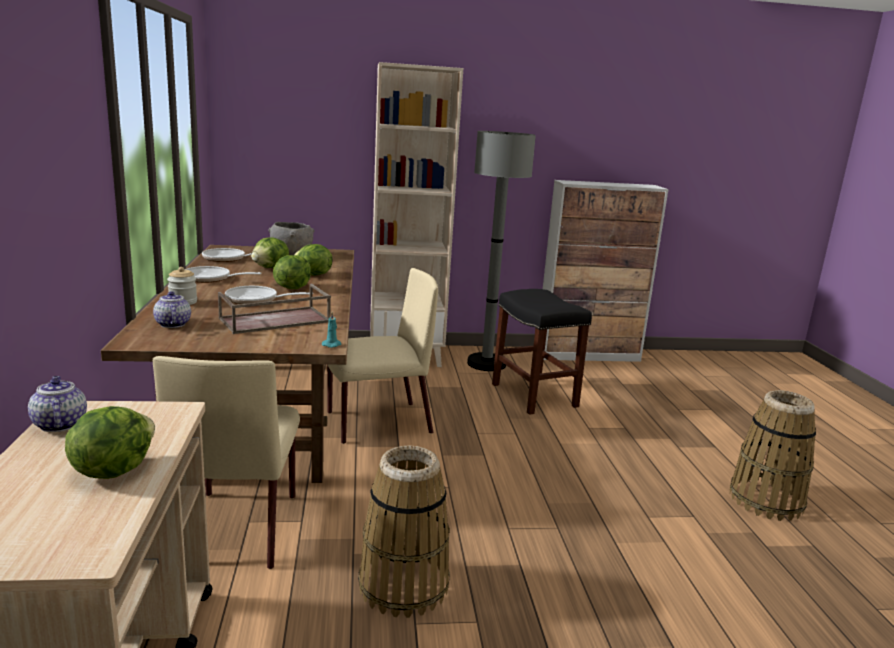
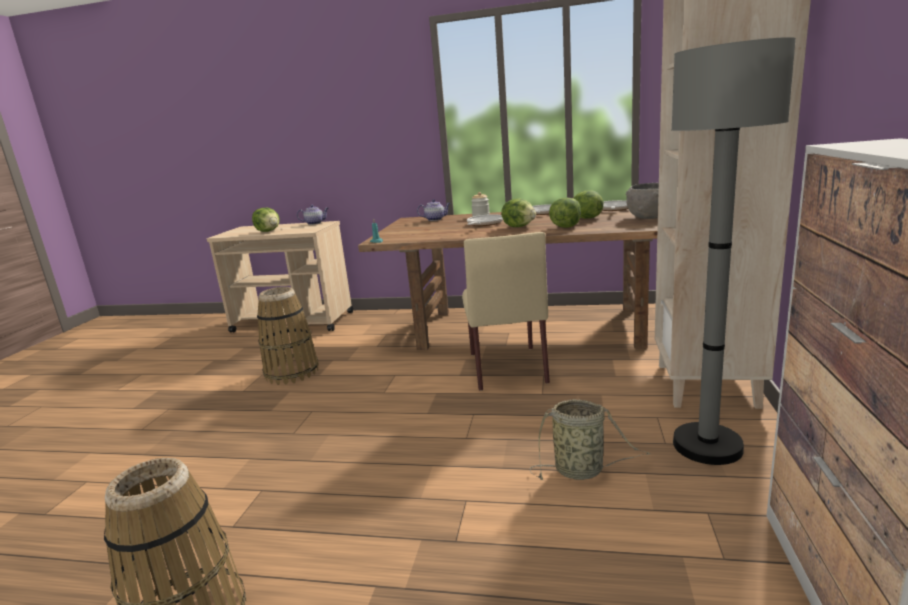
camera: 110 degrees right, 0 degrees up
beige chair [153,356,300,569] -> none
brown tray [218,284,331,334] -> none
black stool [492,289,592,415] -> basket [530,399,651,480]

